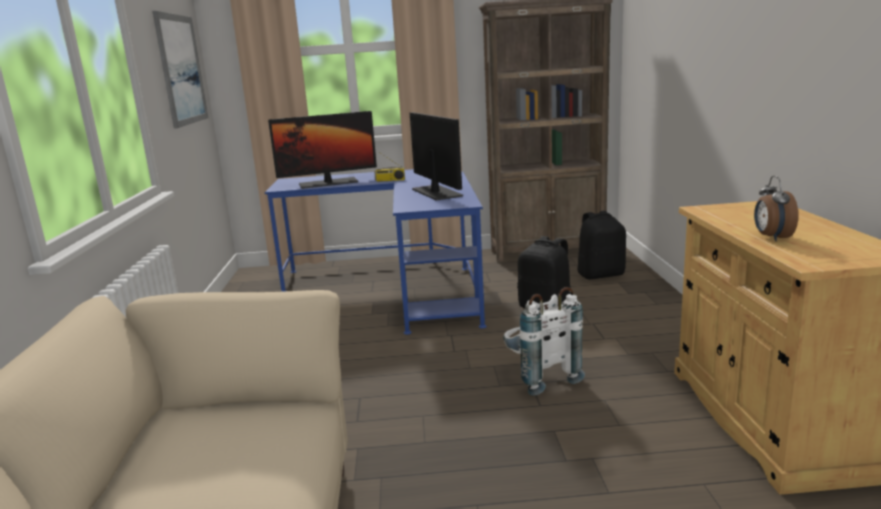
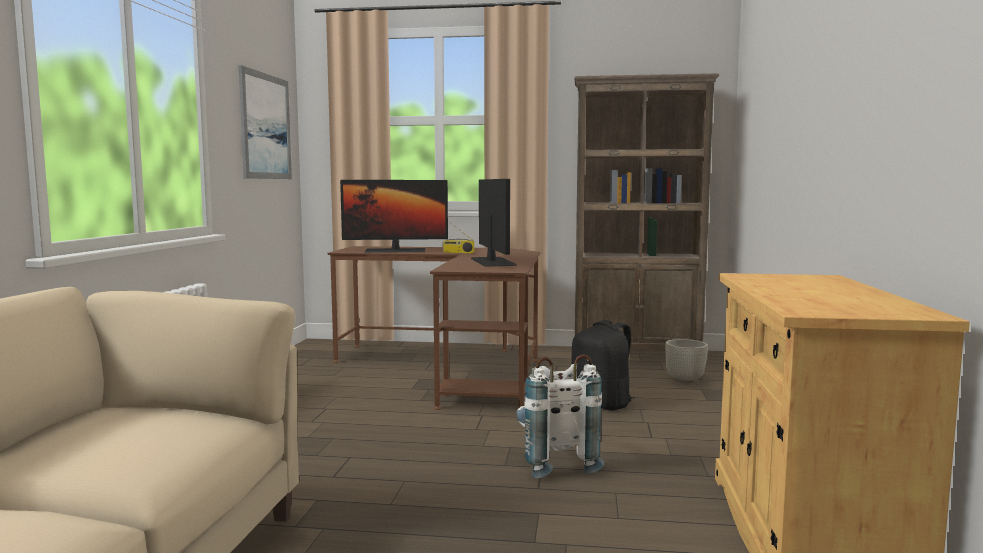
camera: 10 degrees right, 10 degrees down
blue desk [265,169,487,335] -> brown desk [328,246,540,410]
black backpack [577,211,626,279] -> grey planter [665,339,708,383]
alarm clock [754,176,798,241] -> none

